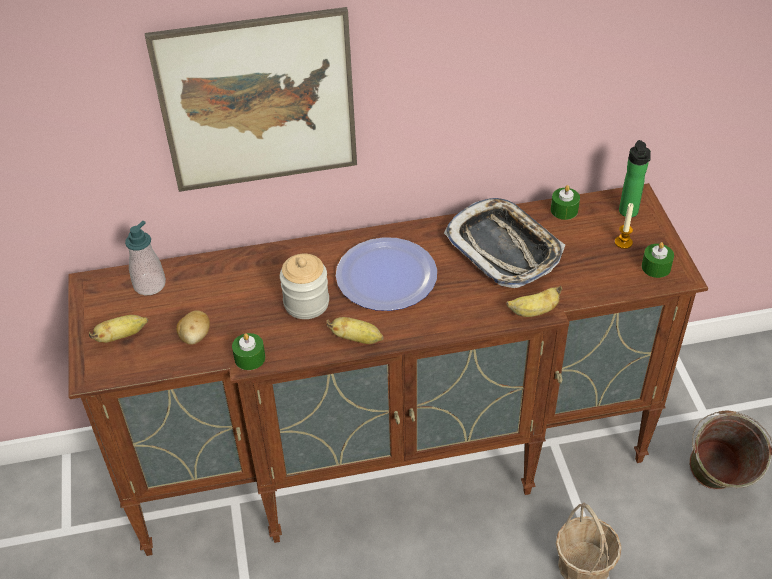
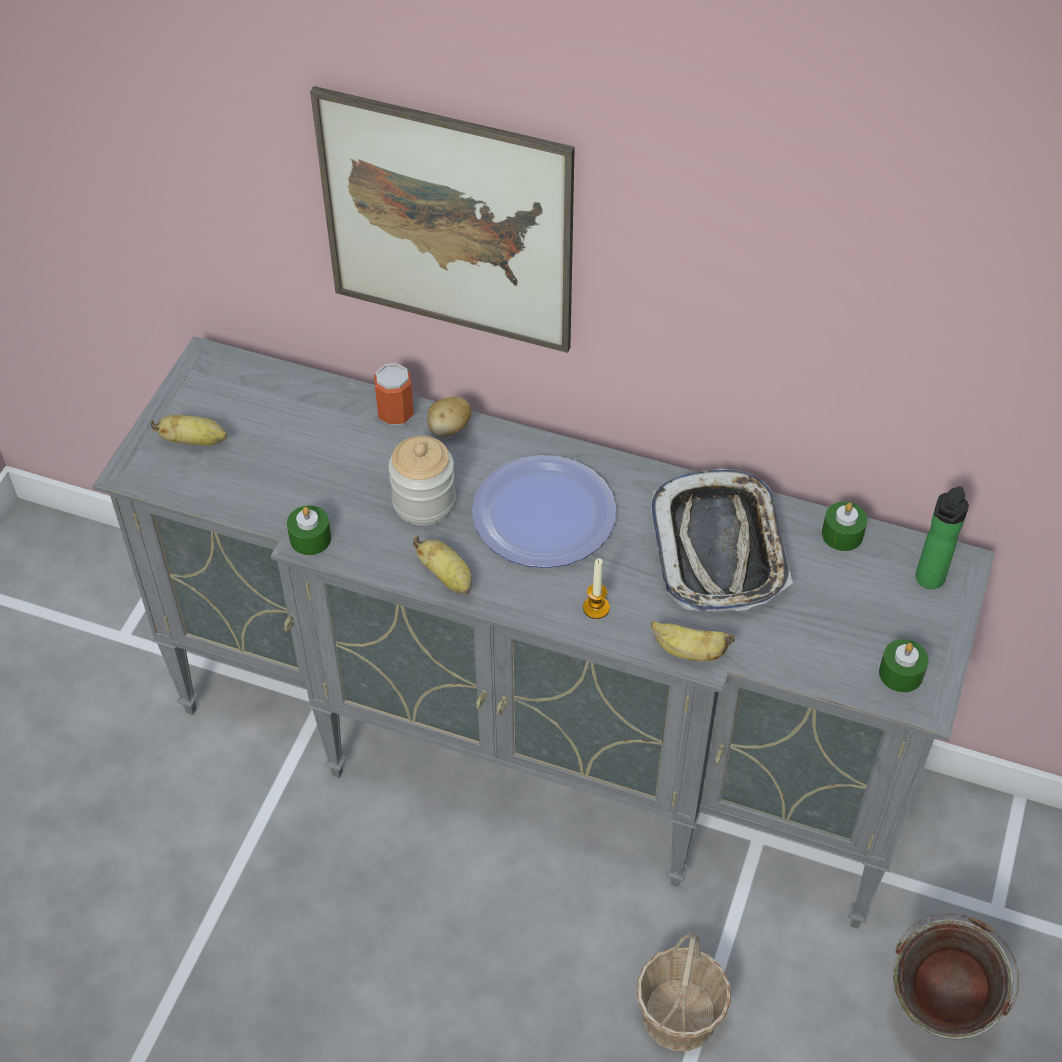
camera: 30 degrees right, 5 degrees up
brown cabinet [68,183,708,556] -> grey cabinet [92,336,995,929]
soap dispenser [125,221,166,295] -> none
potato [176,310,210,345] -> potato moved to [427,396,471,437]
candle [615,203,633,249] -> candle moved to [583,559,610,619]
none -> can [374,363,414,426]

